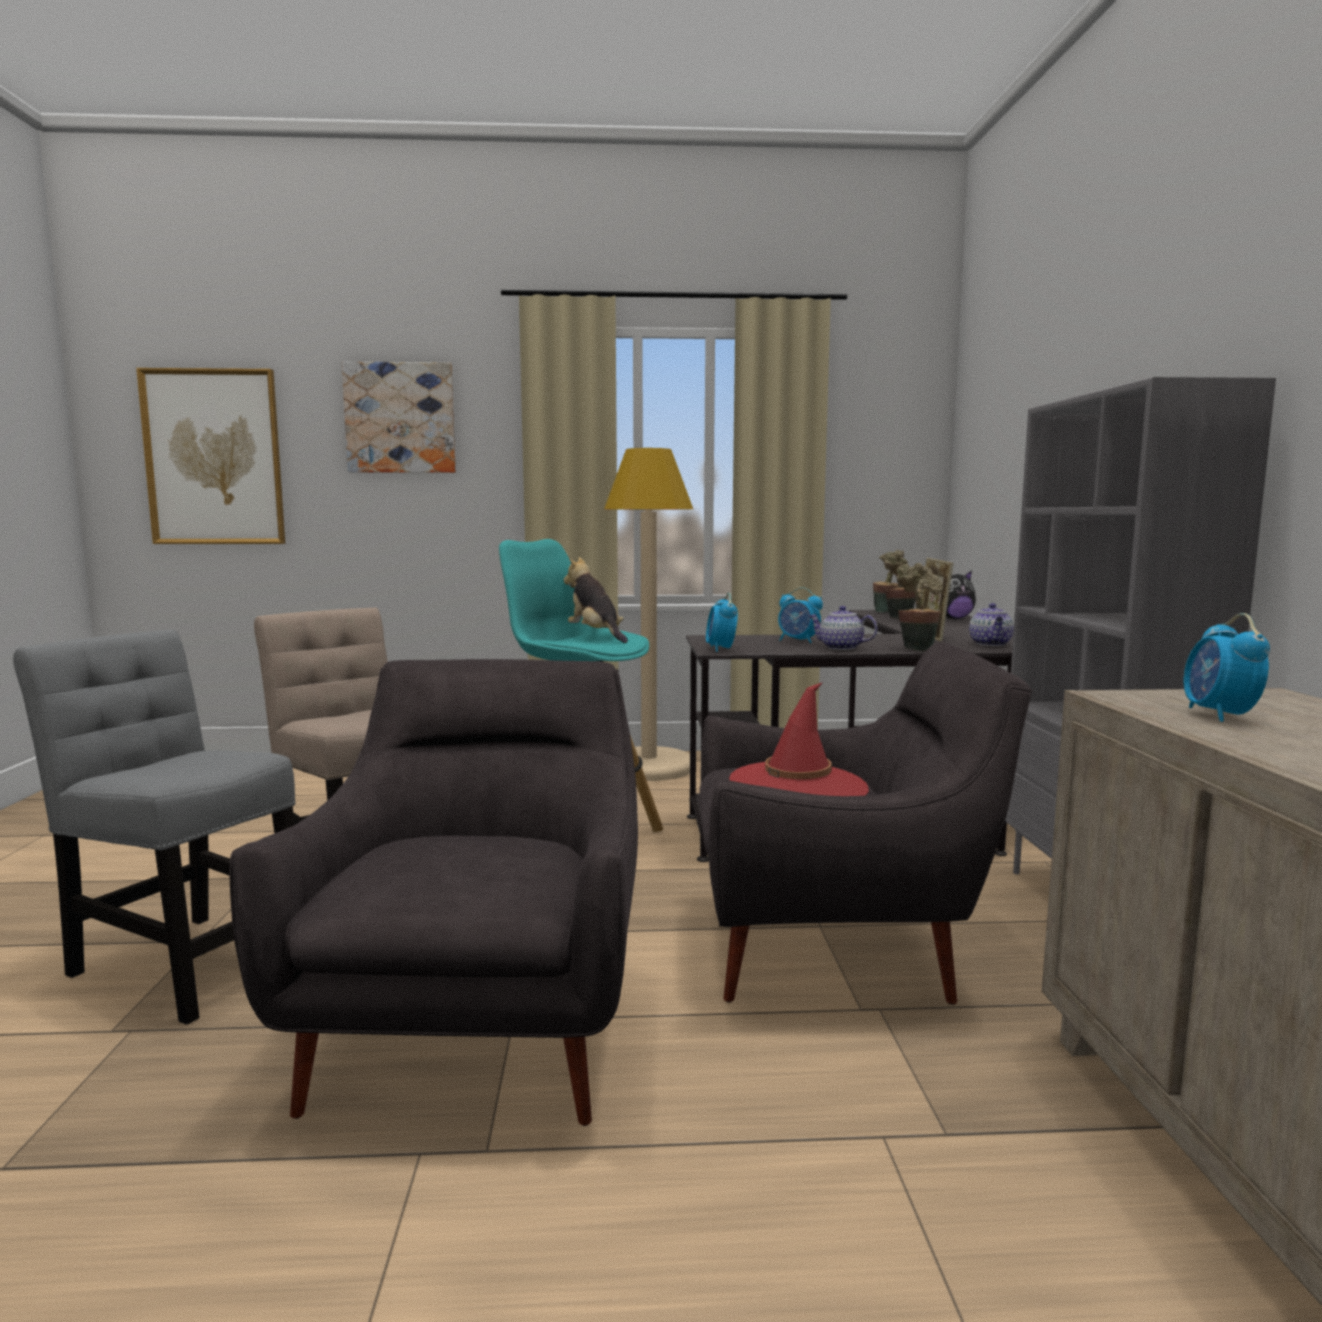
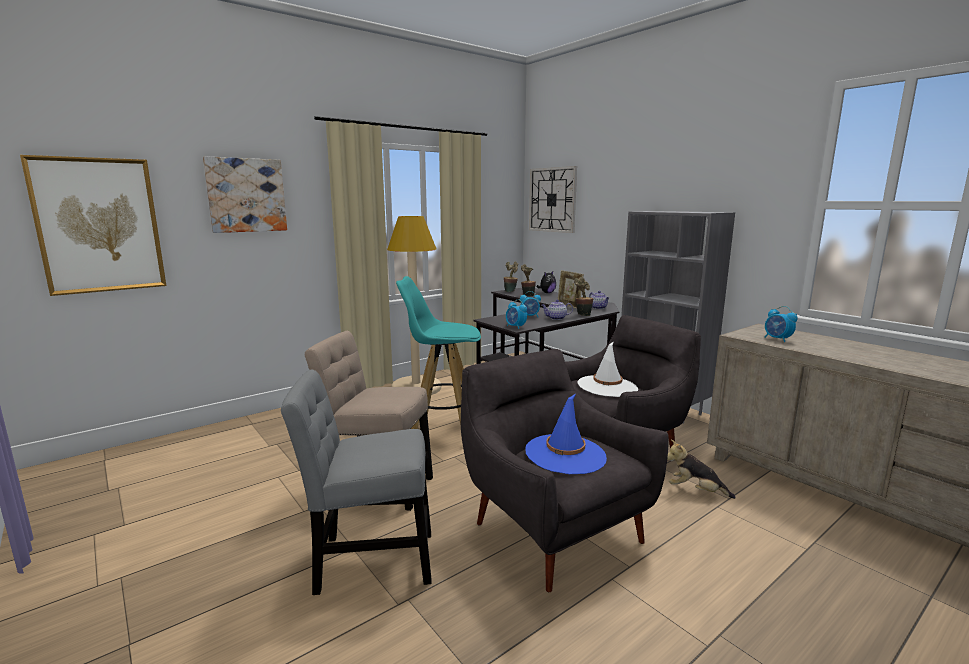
camera: 35 degrees left, 5 degrees up
plush toy [564,556,628,643] -> plush toy moved to [667,440,736,499]
red hat [729,682,869,796] -> white hat [577,341,638,397]
none -> blue hat [525,394,607,474]
none -> wall clock [529,166,577,233]

